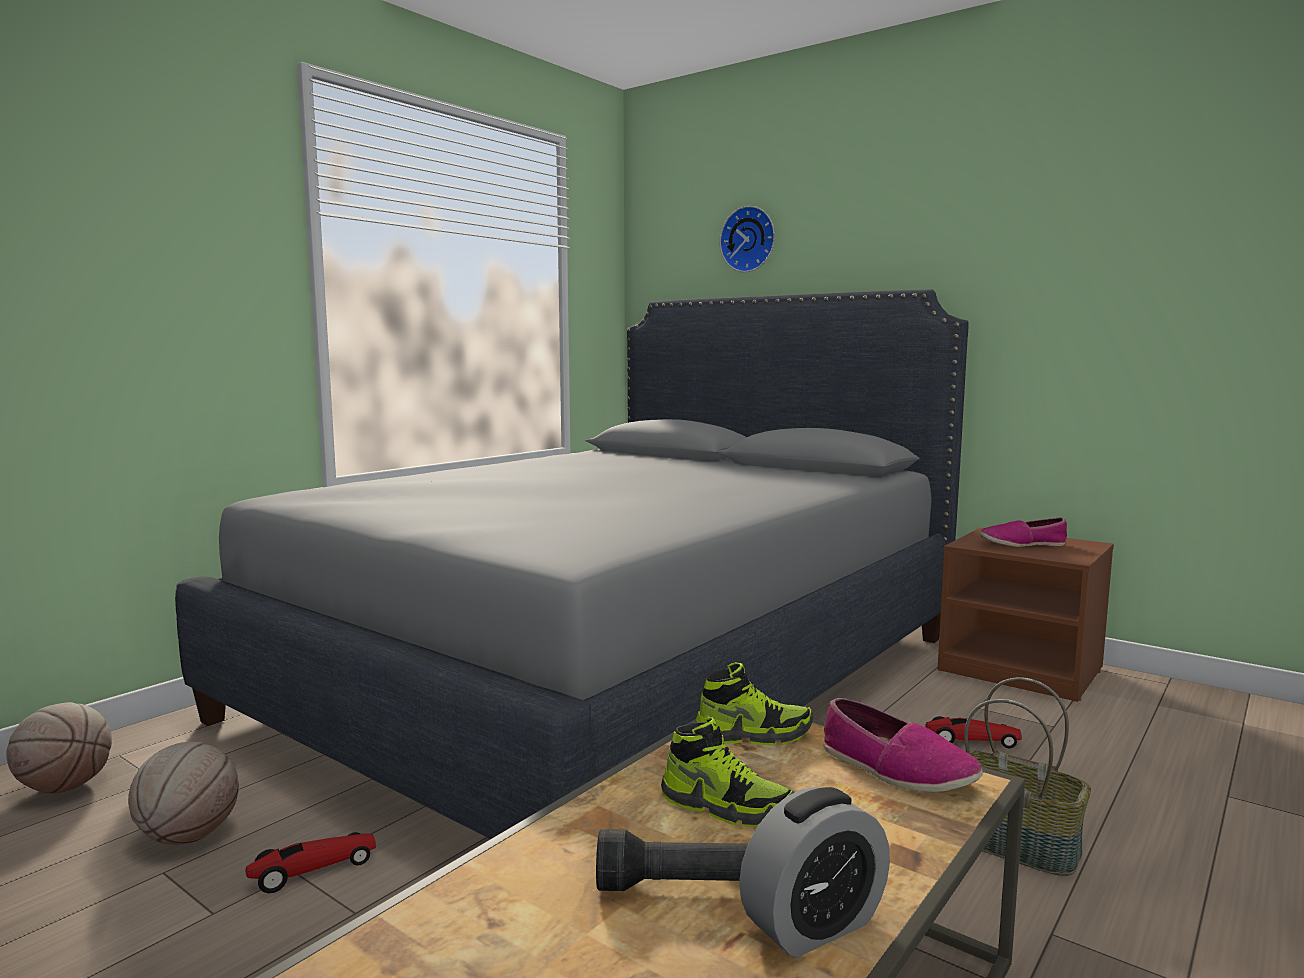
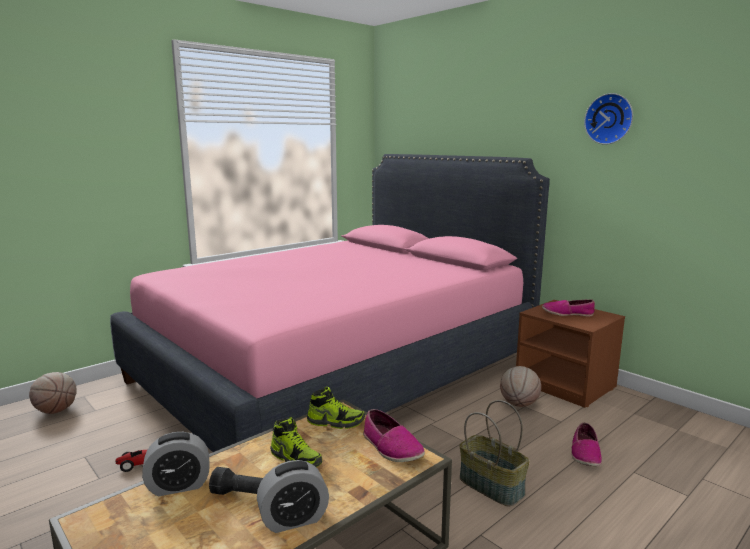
camera: 10 degrees right, 5 degrees up
basketball [128,742,239,845] -> basketball moved to [500,366,541,407]
grey bed [175,289,969,839] -> pink bed [110,154,550,452]
wall clock [720,206,775,272] -> wall clock moved to [584,93,633,145]
toy car [925,716,1022,748] -> none
none -> alarm clock [142,432,210,496]
none -> shoe [571,422,602,467]

